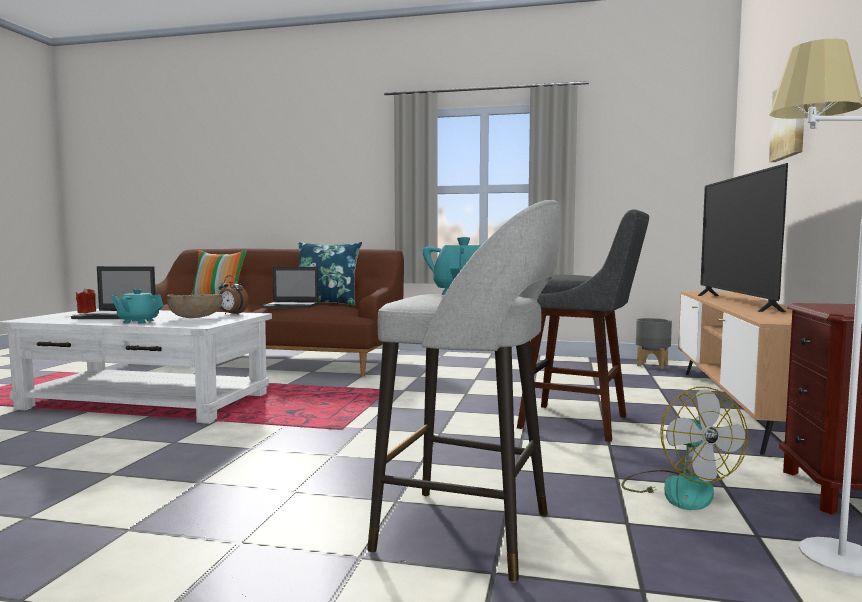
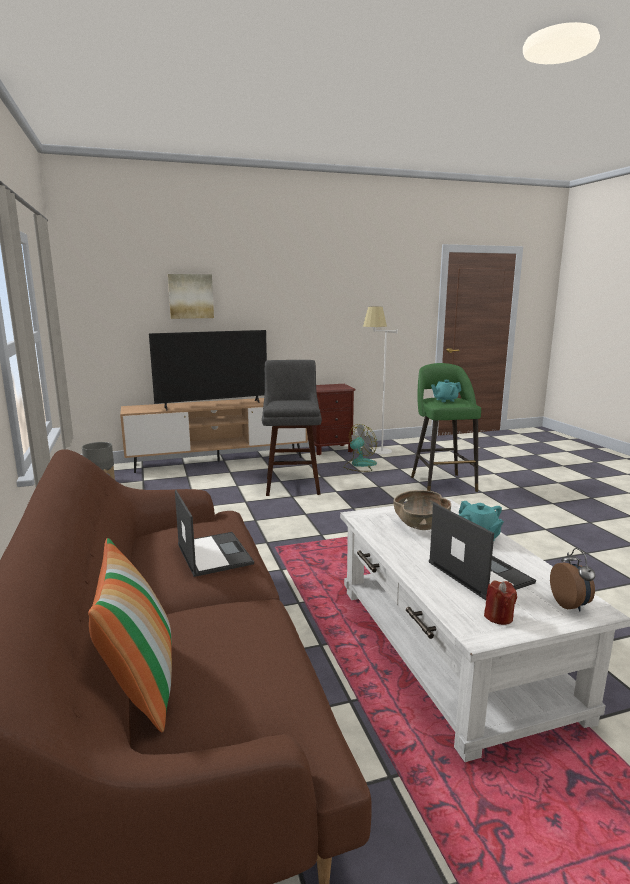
camera: 120 degrees left, 10 degrees up
alarm clock [219,276,249,315] -> alarm clock moved to [550,548,595,612]
blue pillow [298,242,362,305] -> none
grey stool [367,200,560,583] -> green stool [411,363,481,492]

